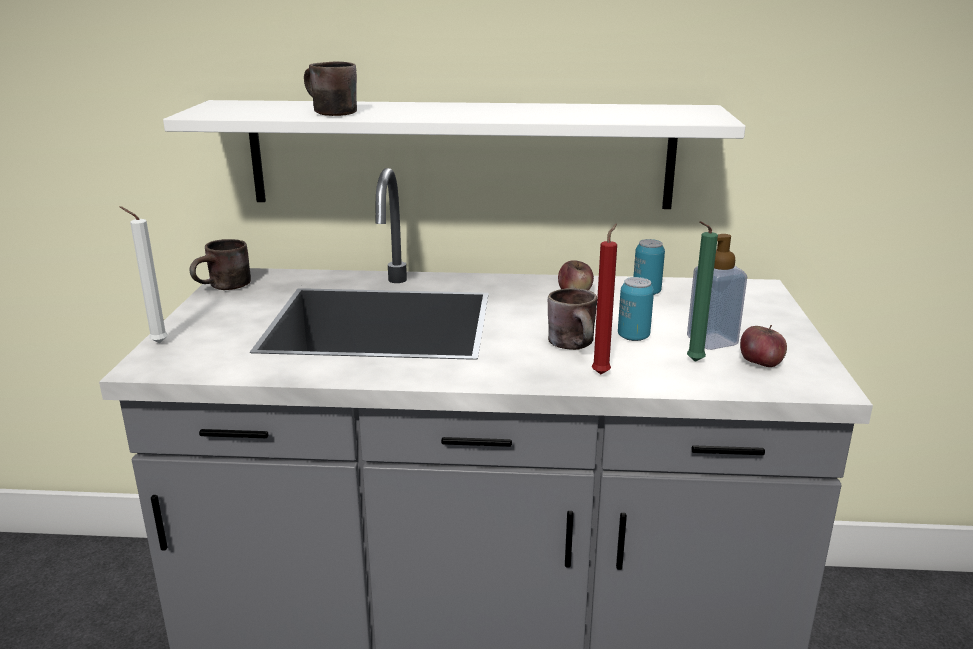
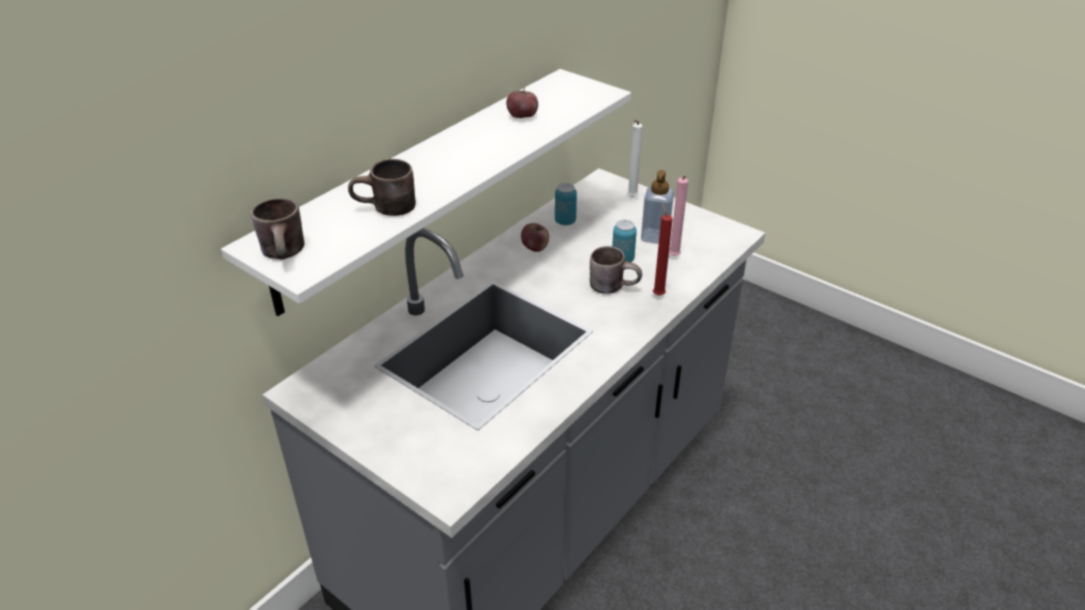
camera: 55 degrees left, 15 degrees up
white candle [120,206,168,343] -> white candle moved to [627,120,643,198]
brown mug [190,239,251,290] -> brown mug moved to [251,198,305,260]
green candle [687,221,718,362] -> pink candle [669,176,688,256]
apple [740,325,787,367] -> apple moved to [506,87,538,118]

